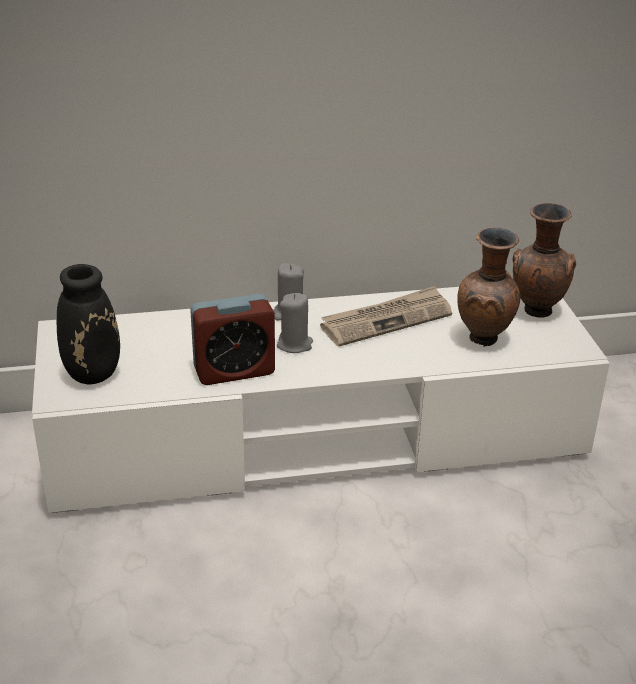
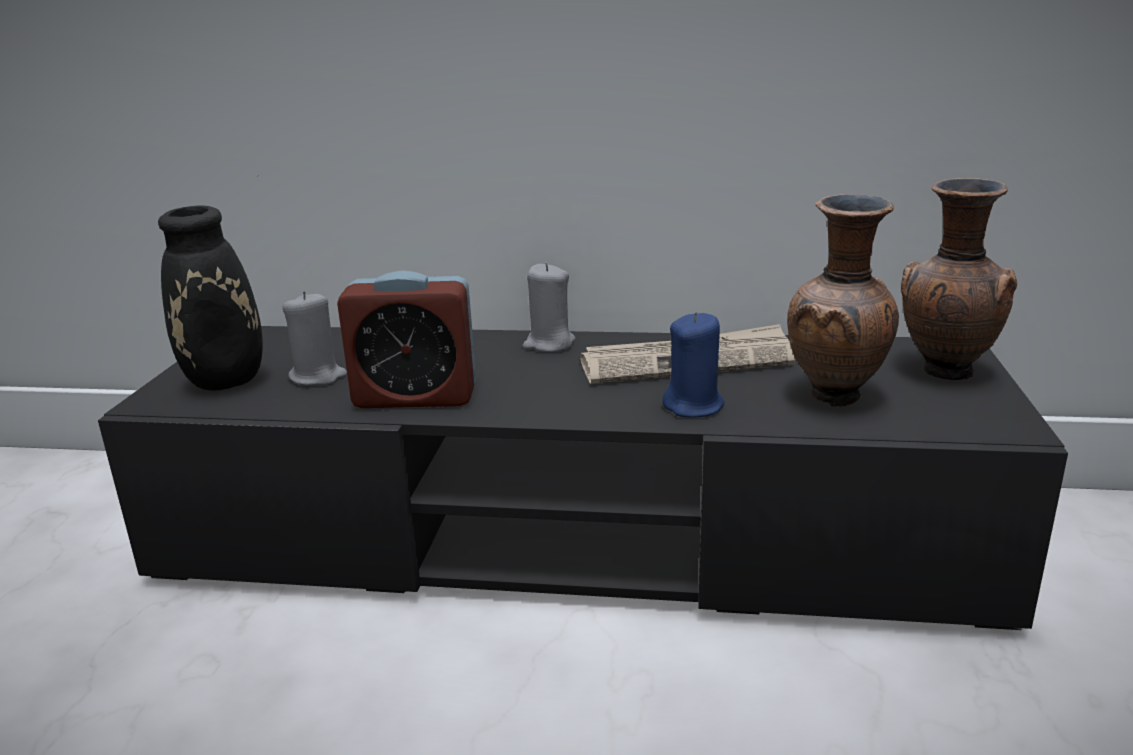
camera: 20 degrees right, 10 degrees down
white tv stand [32,287,610,513] -> black tv stand [98,326,1068,630]
grey candle [277,293,313,353] -> grey candle moved to [282,291,347,386]
none -> blue candle [662,312,725,417]

